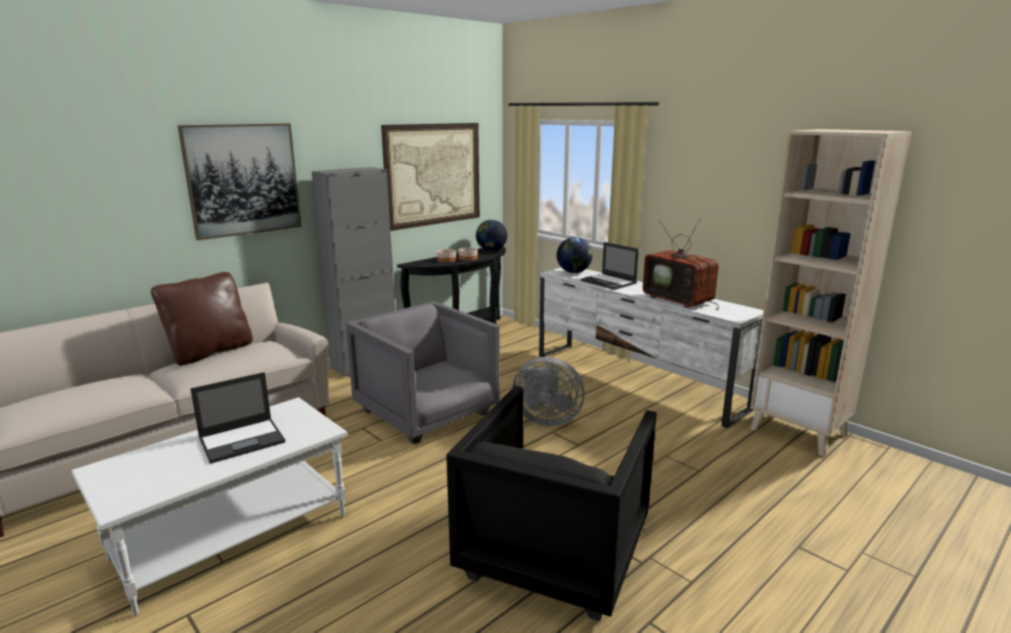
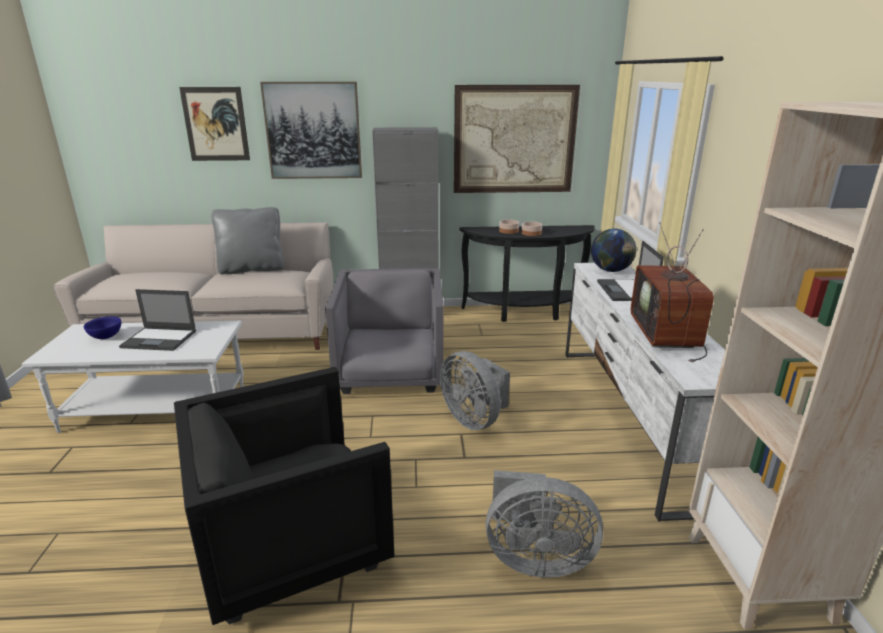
camera: 40 degrees right, 5 degrees up
brown pillow [151,272,253,366] -> grey pillow [211,207,284,275]
globe [476,220,507,251] -> none
none -> blue bowl [84,316,121,339]
none -> picture [179,87,250,161]
none -> grey fan [486,470,603,578]

